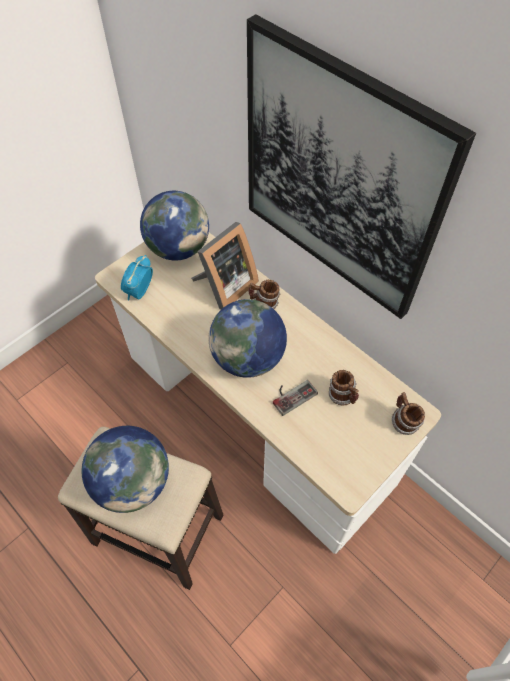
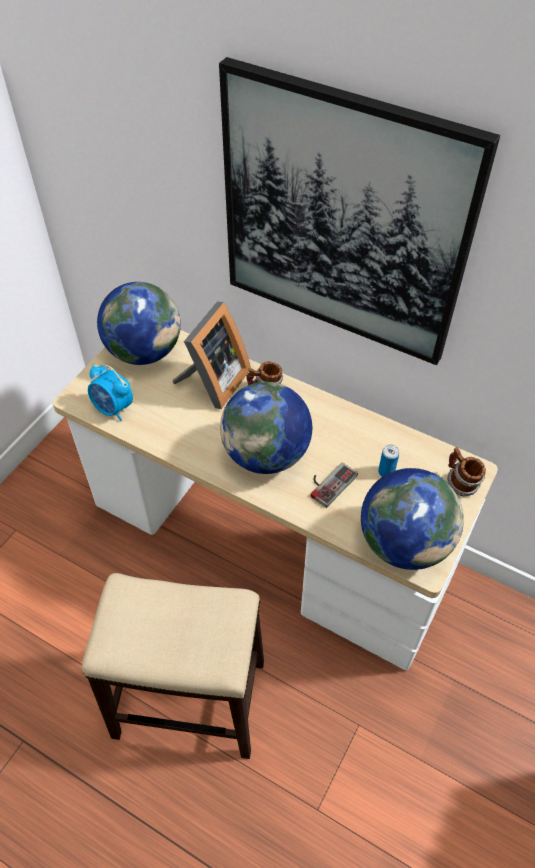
camera: 15 degrees left, 5 degrees down
globe [81,426,169,513] -> globe moved to [361,468,464,570]
alarm clock [121,255,153,301] -> alarm clock turned 60 degrees counterclockwise [88,364,133,421]
mug [329,370,359,406] -> can [378,444,400,477]

